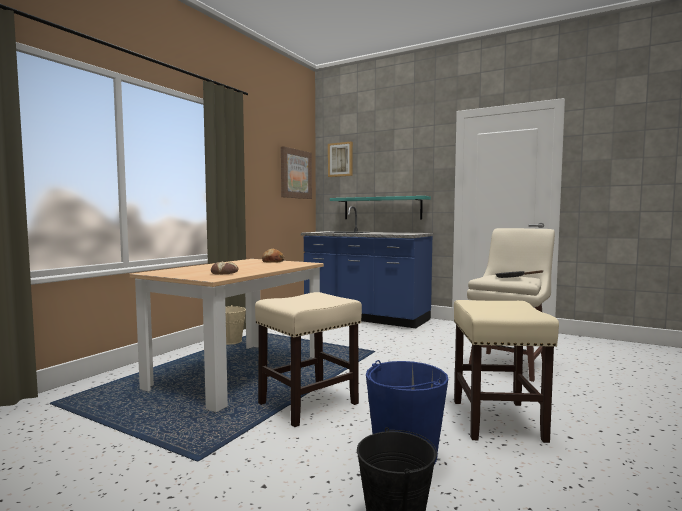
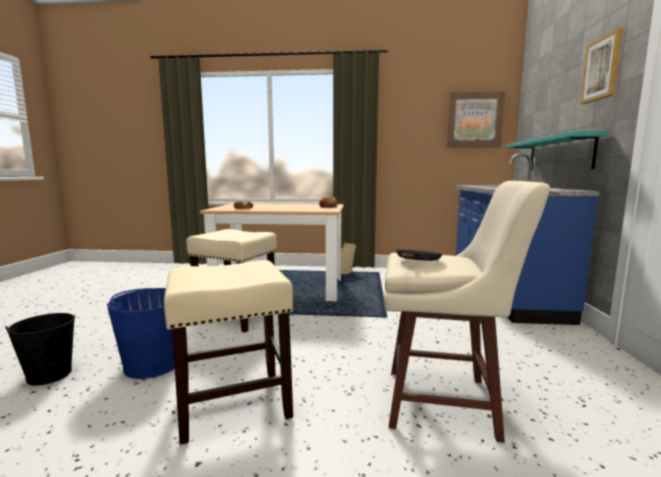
camera: 65 degrees right, 5 degrees up
picture [328,142,353,177] -> picture moved to [580,28,623,104]

